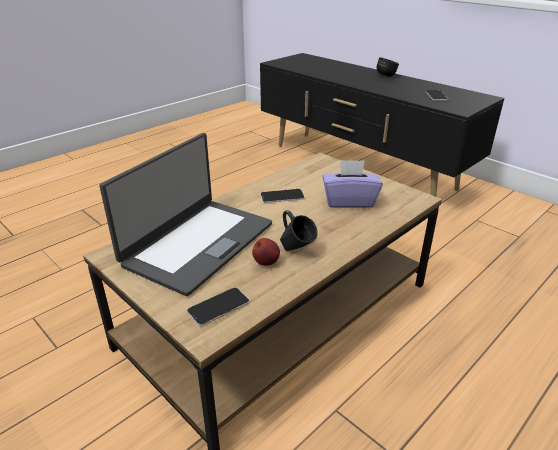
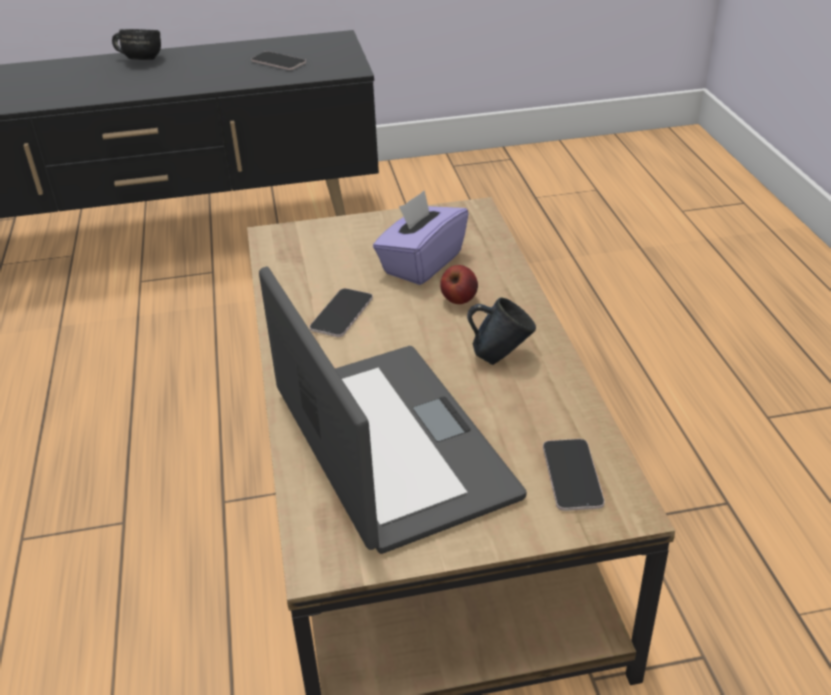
camera: 55 degrees left, 5 degrees up
apple [252,238,280,266] -> apple moved to [440,265,478,304]

